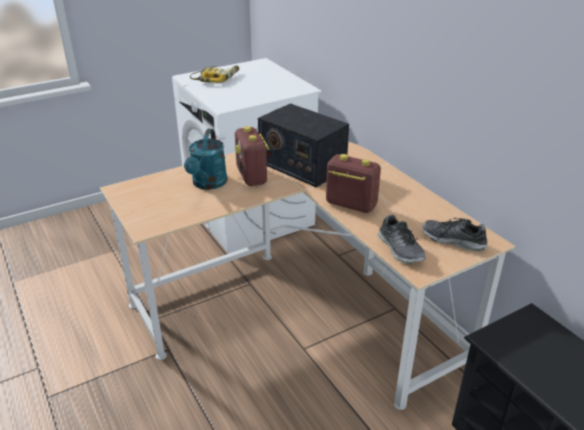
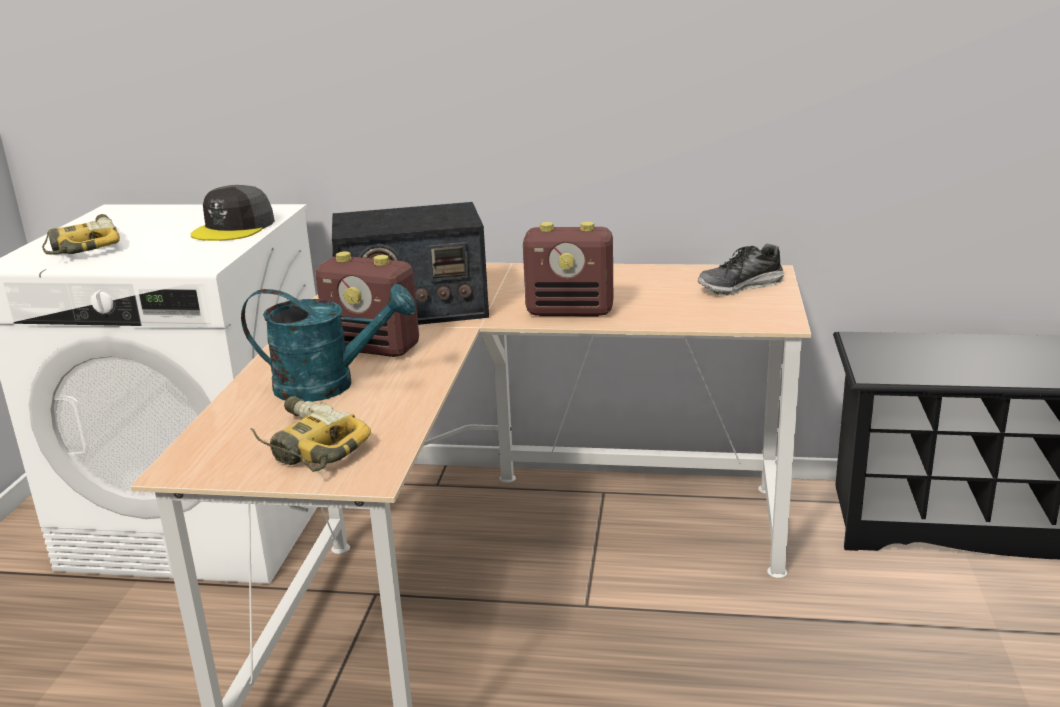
camera: 50 degrees left, 10 degrees down
turquoise watering can [184,129,227,190] -> turquoise watering can turned 45 degrees counterclockwise [241,284,415,402]
radio [326,154,381,213] -> radio turned 150 degrees counterclockwise [523,222,613,316]
shoe [378,215,426,263] -> none
none -> grey cap [191,185,275,241]
none -> power drill [251,396,371,472]

